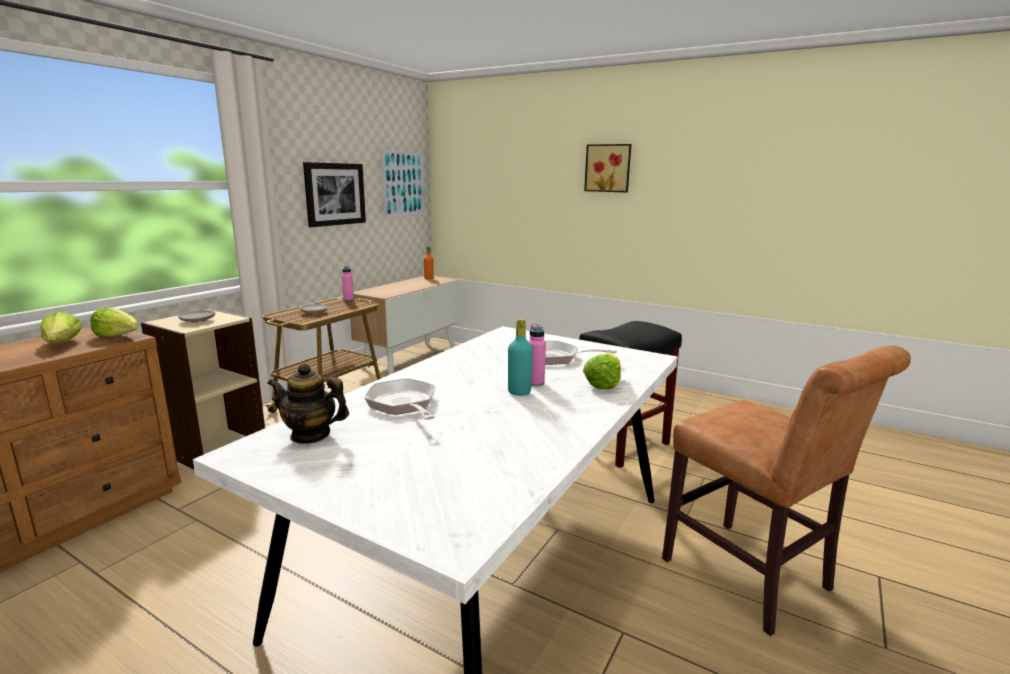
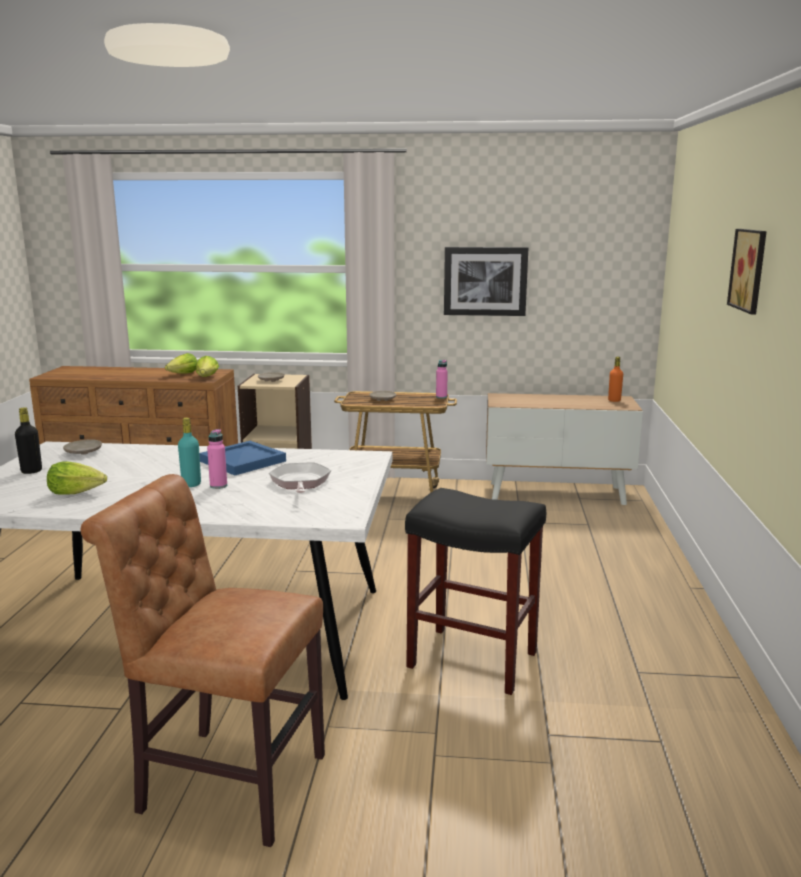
camera: 65 degrees right, 0 degrees up
teapot [267,363,349,444] -> beige plate [63,439,102,455]
frying pan [365,378,435,420] -> none
picture [380,149,425,218] -> none
lettuce [583,354,621,389] -> lettuce moved to [47,461,107,495]
brown chair [662,345,911,636] -> brown chair turned 75 degrees clockwise [80,474,325,847]
none -> black bottle [15,407,42,474]
none -> blue tray [199,441,286,476]

